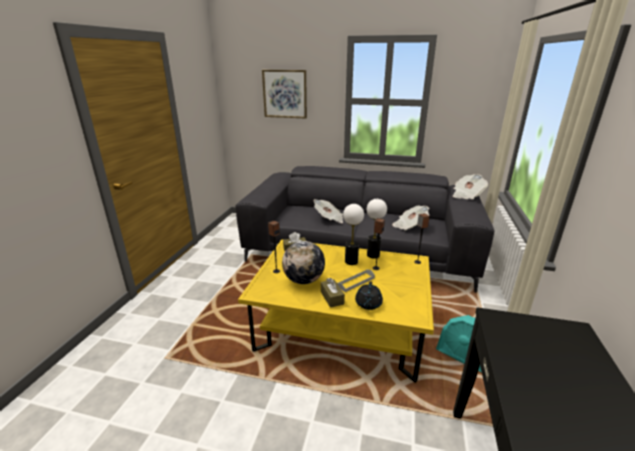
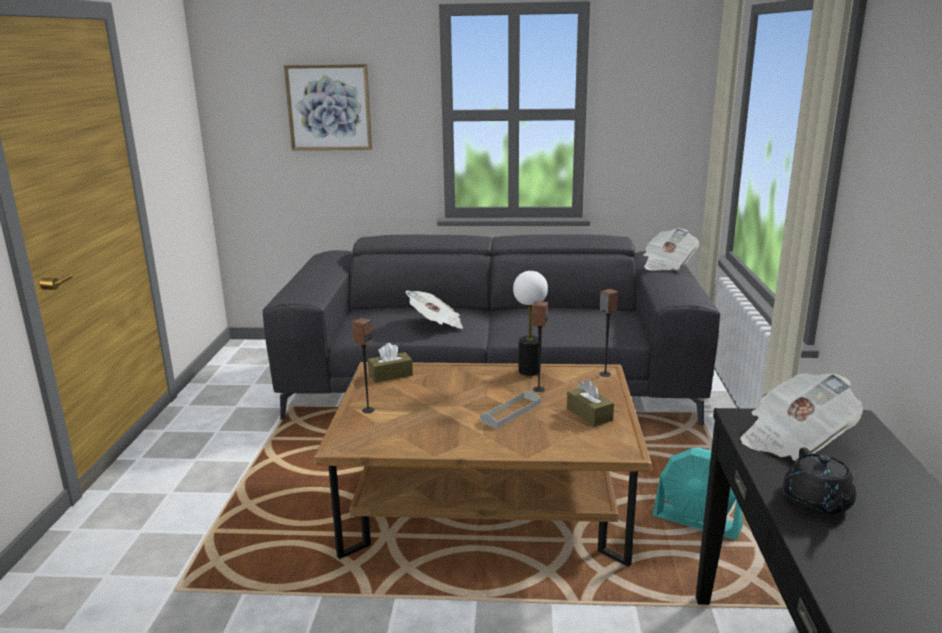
camera: 10 degrees left, 5 degrees down
yellow coffee table [238,239,434,383] -> brown coffee table [314,362,652,567]
globe [282,241,325,284] -> none
brown tissue box [321,278,345,308] -> brown tissue box moved to [567,380,614,427]
table lamp [343,204,364,265] -> none
black teapot [355,281,383,310] -> black teapot moved to [783,448,856,515]
newspaper [392,206,430,231] -> newspaper moved to [740,373,863,461]

